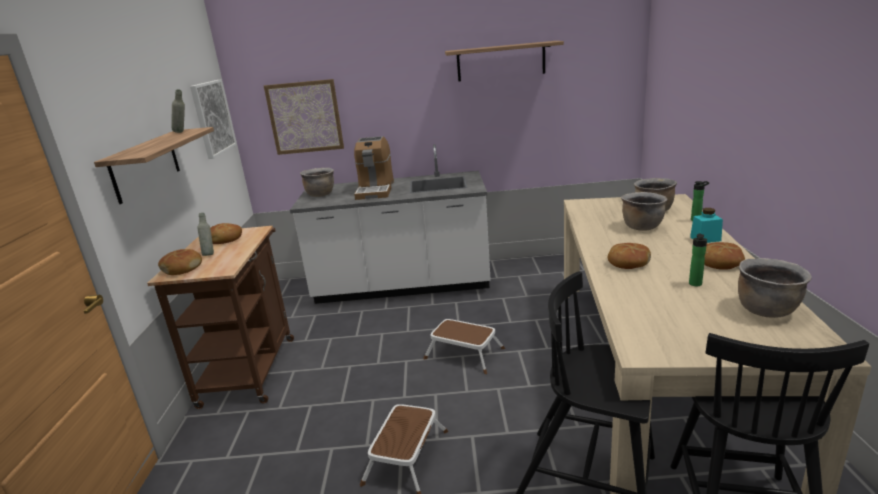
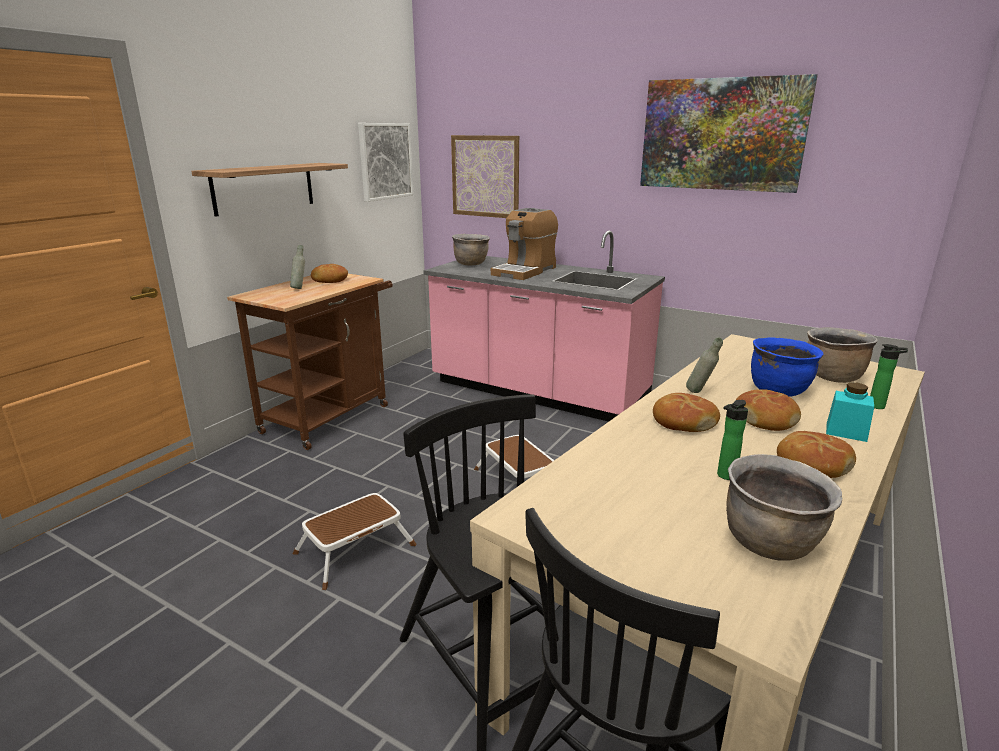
camera: 30 degrees right, 0 degrees up
bread [158,249,202,275] -> bread moved to [736,389,801,431]
grey bottle [171,89,185,133] -> grey bottle moved to [686,338,723,393]
white counter [290,144,491,304] -> pink counter [423,231,665,422]
shelf [445,41,564,82] -> picture [640,74,818,193]
brown cooking pot [621,192,667,231] -> blue cooking pot [751,337,823,397]

